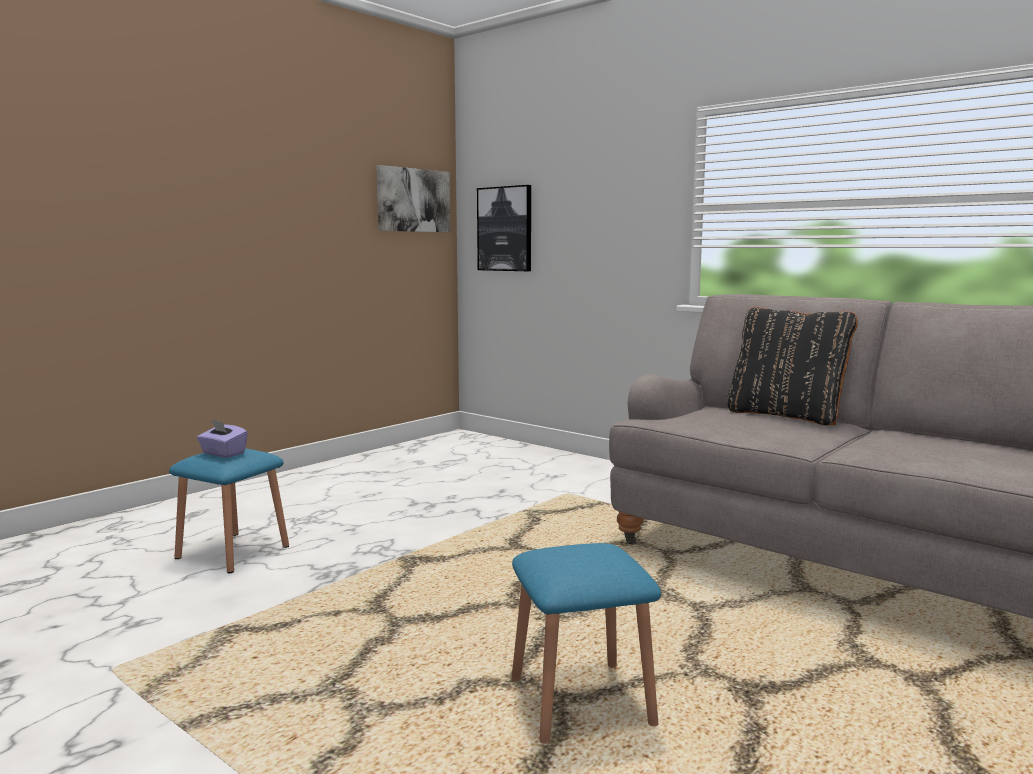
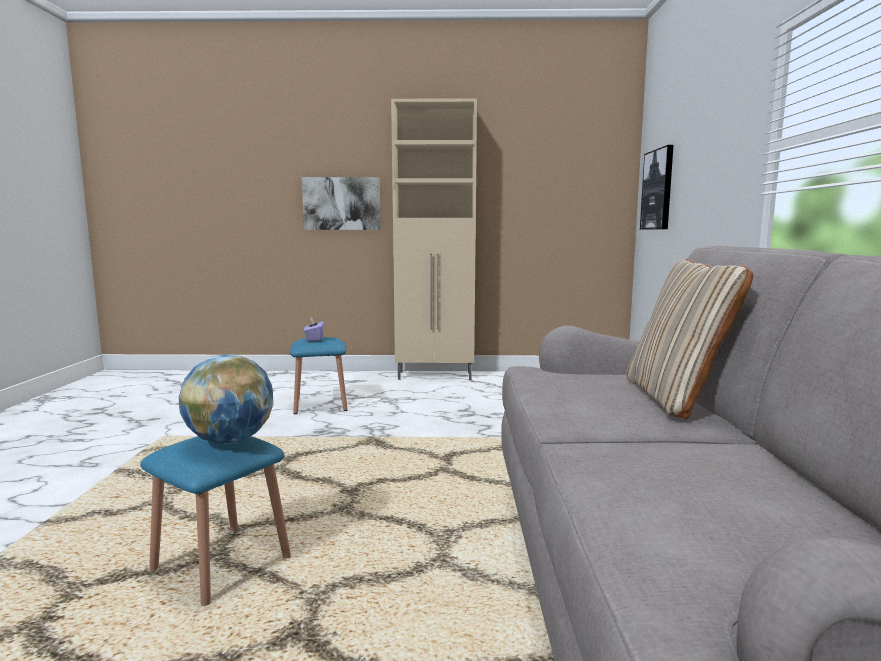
camera: 50 degrees right, 0 degrees up
picture [376,165,450,232] -> picture moved to [302,177,381,230]
black pillow [727,307,858,426] -> beige pillow [626,259,753,419]
none -> globe [179,354,273,444]
none -> beige cabinet [391,98,477,380]

